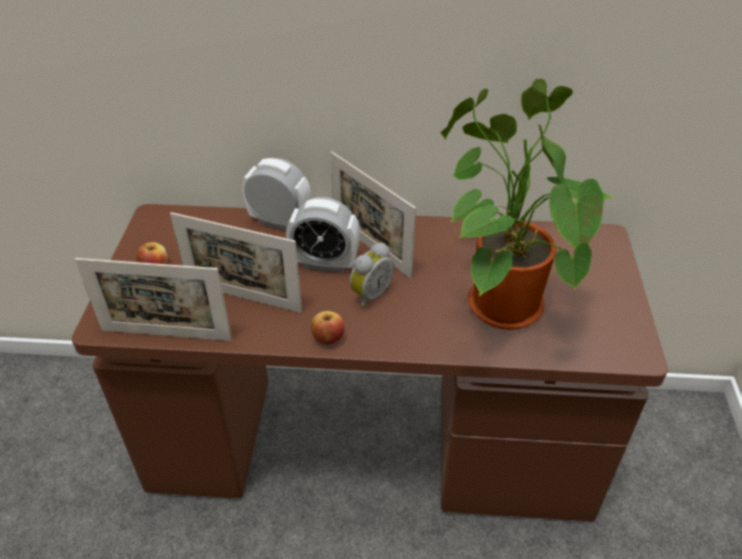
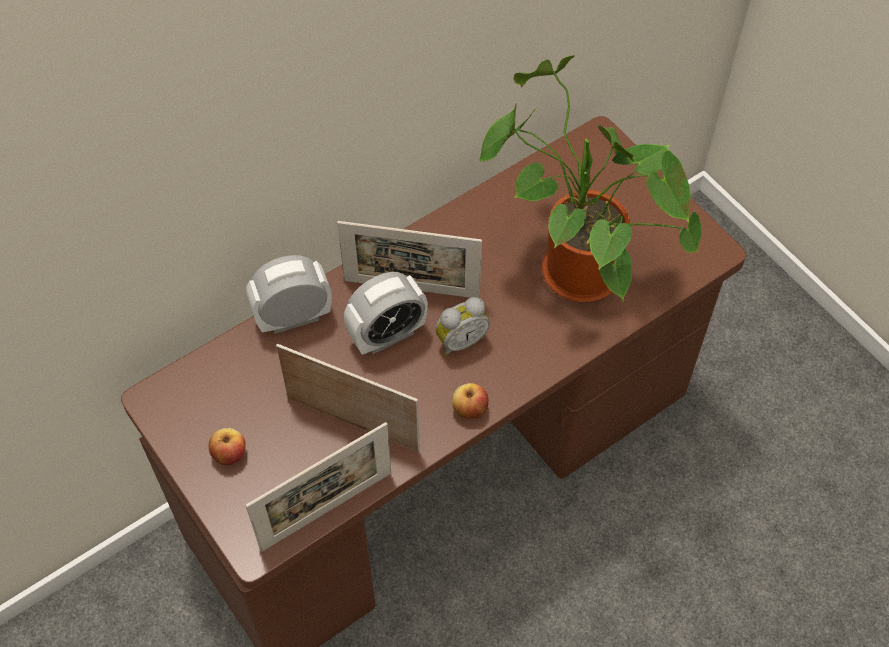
camera: 40 degrees left, 15 degrees up
picture frame [170,212,302,313] -> picture frame turned 135 degrees counterclockwise [276,344,420,452]
alarm clock [349,243,394,308] -> alarm clock turned 60 degrees clockwise [435,297,490,356]

